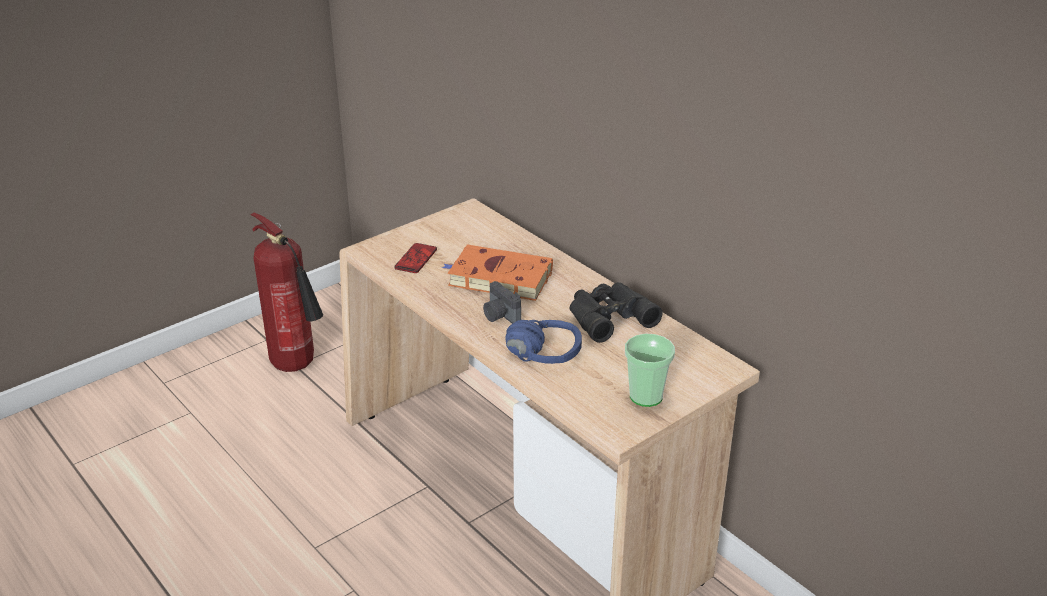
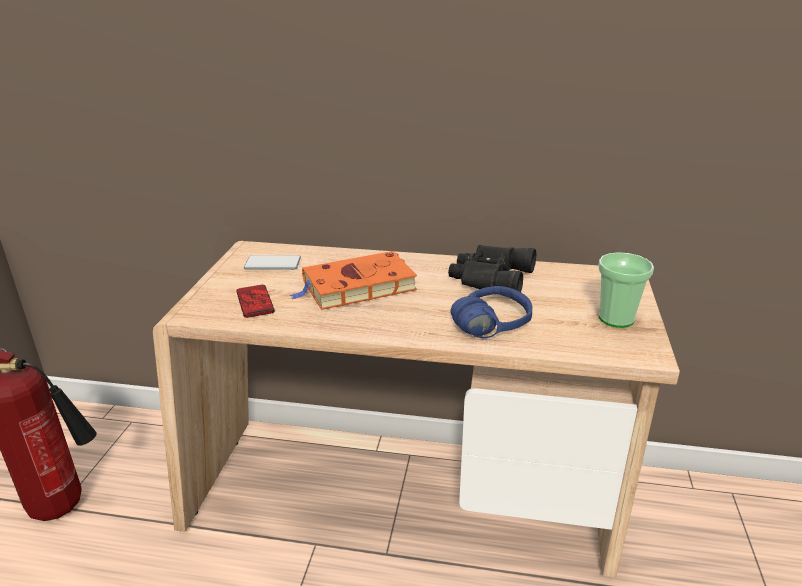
camera: 40 degrees left, 5 degrees down
camera [483,281,521,324] -> none
none -> phone [244,255,301,270]

